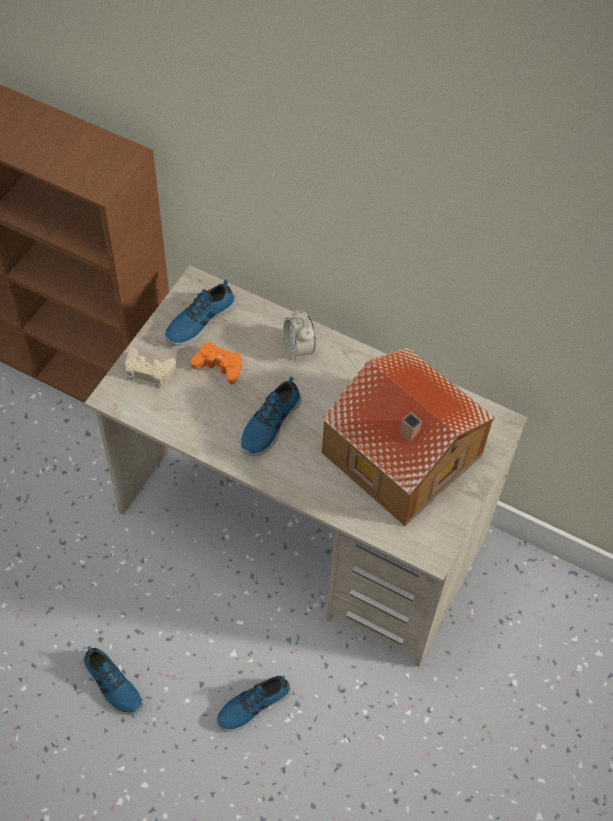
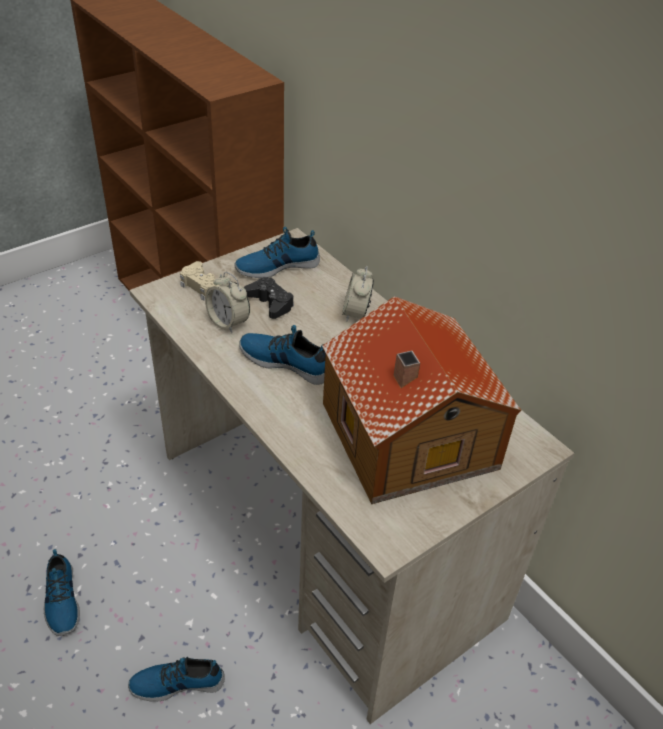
camera: 25 degrees right, 15 degrees down
orange game controller [191,342,241,384] -> black game controller [244,277,294,319]
shoe [240,376,301,456] -> shoe turned 60 degrees clockwise [239,325,326,385]
none -> alarm clock [205,272,250,333]

